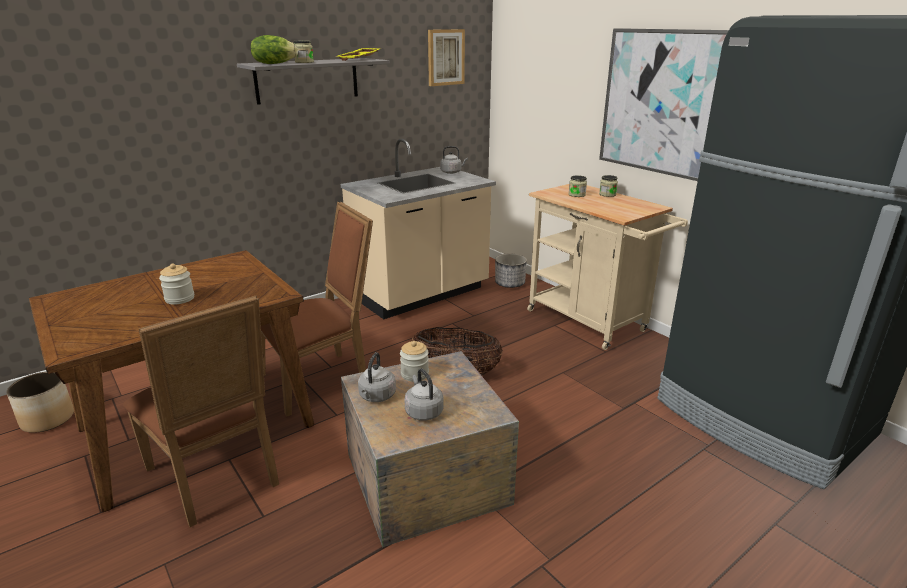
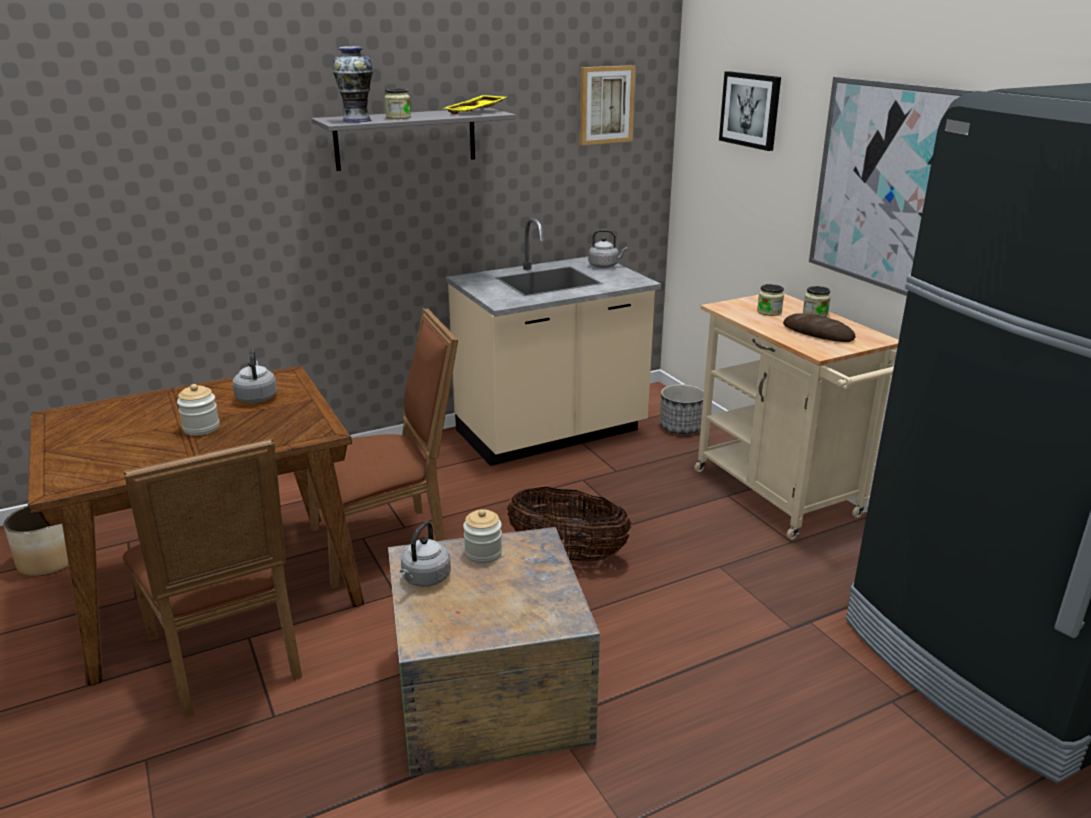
camera: 10 degrees right, 0 degrees up
lettuce [250,35,298,64] -> vase [333,46,373,123]
grey kettle [404,368,443,421] -> grey kettle moved to [232,349,277,403]
none -> picture [719,71,781,151]
none -> bread [783,313,855,342]

